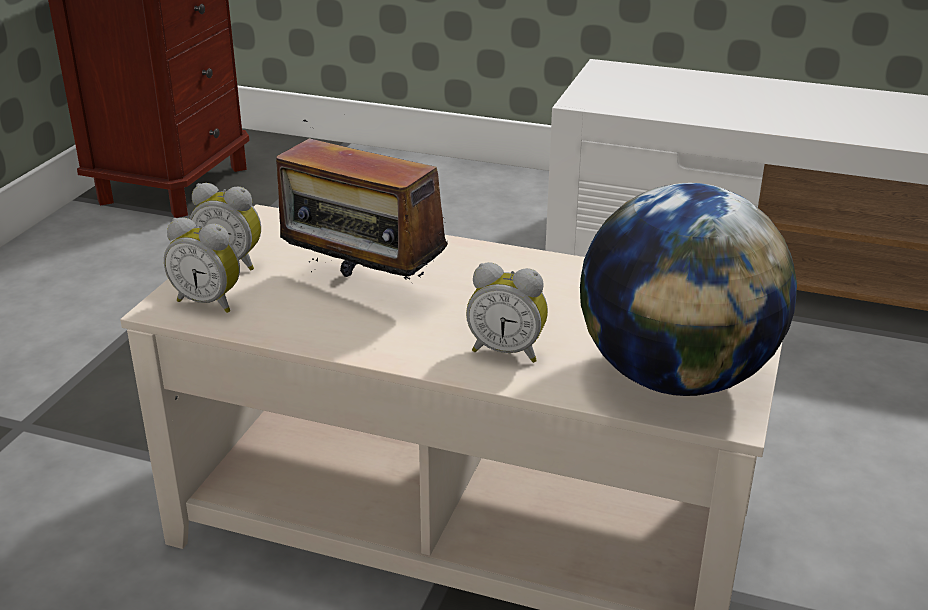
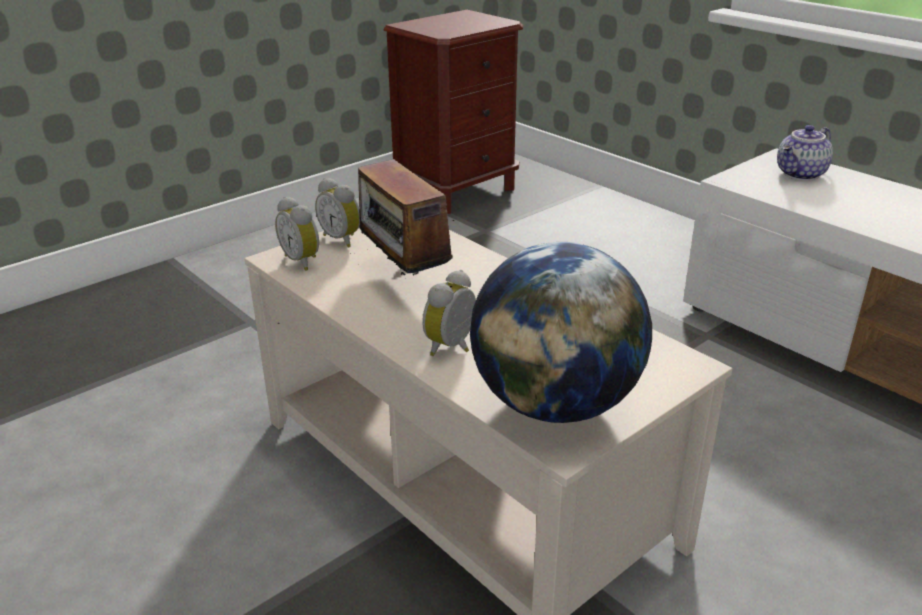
camera: 30 degrees right, 0 degrees up
alarm clock [466,262,548,363] -> alarm clock turned 75 degrees clockwise [422,270,476,356]
none -> teapot [777,125,833,181]

